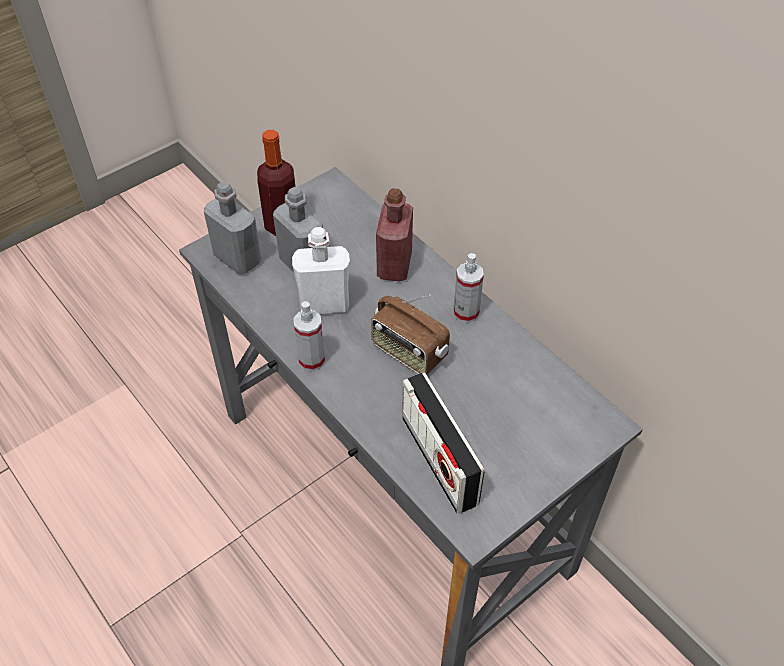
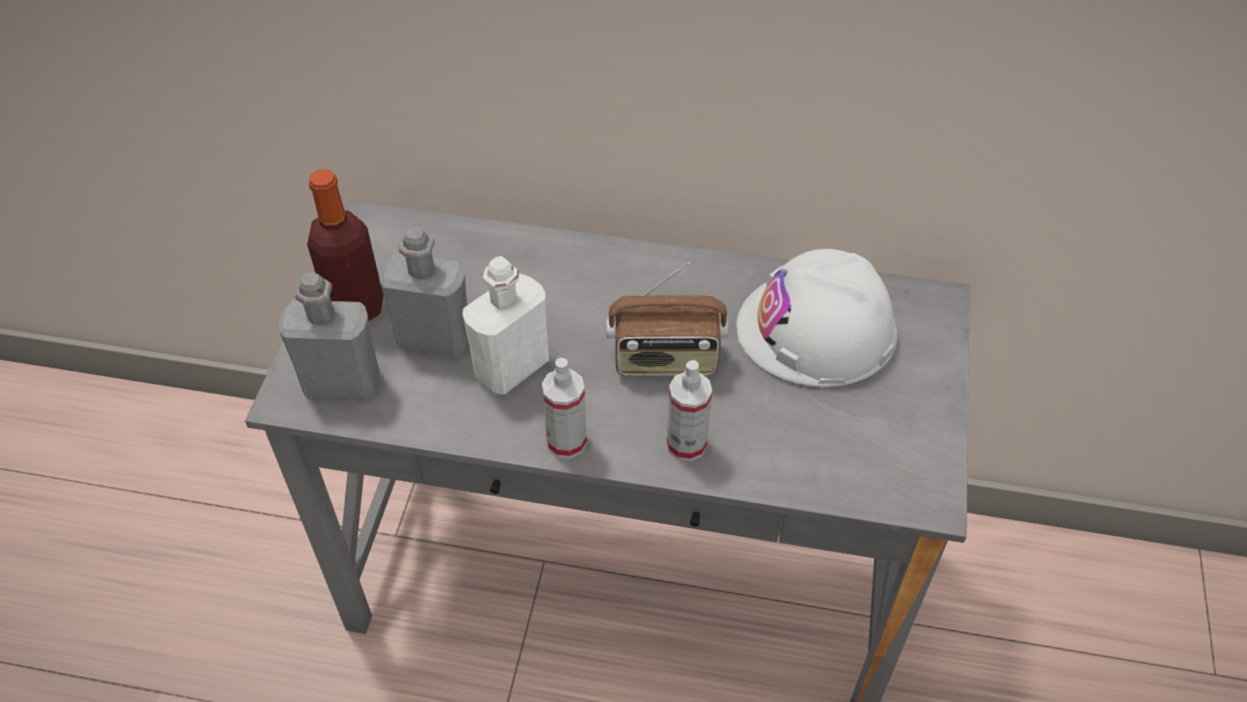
camera: 40 degrees left, 0 degrees up
red bottle [376,188,413,281] -> none
radio [402,372,485,514] -> none
spray bottle [453,253,484,323] -> spray bottle moved to [667,360,712,461]
none -> white hard hat [736,249,897,387]

